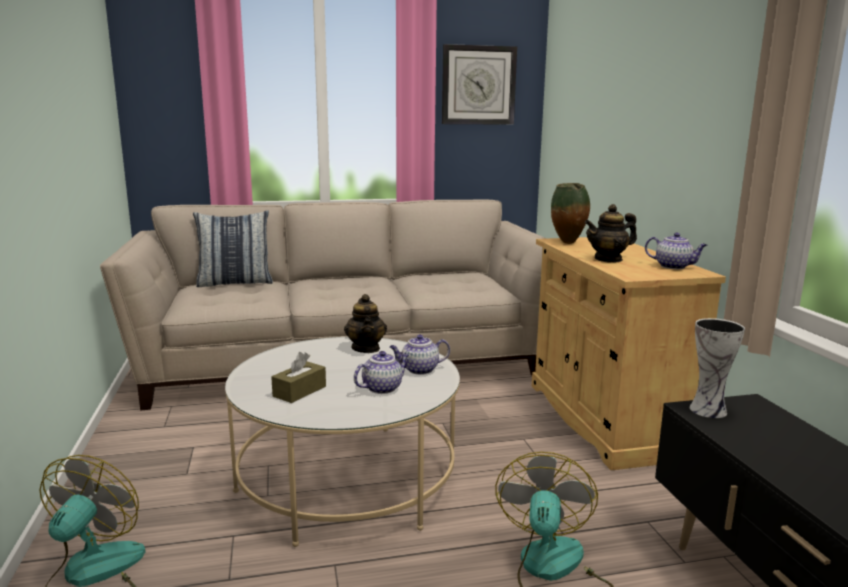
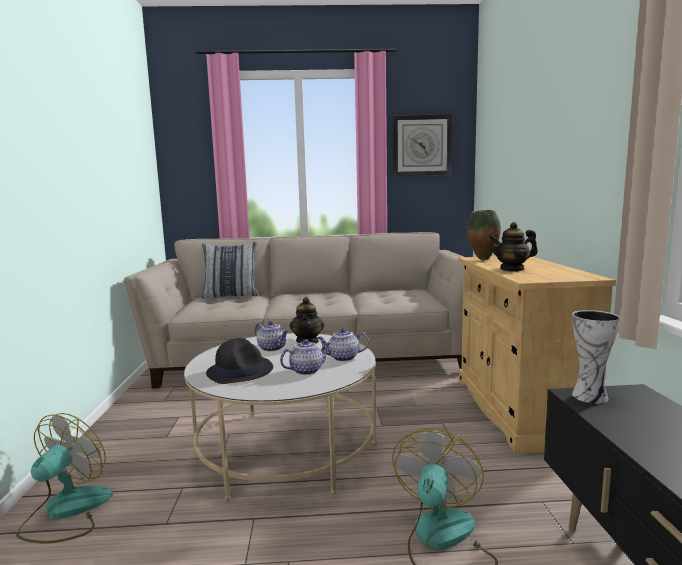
camera: 10 degrees right, 5 degrees down
brown tissue box [271,352,326,403] -> black hat [206,338,273,384]
teapot [645,233,707,269] -> teapot moved to [255,321,288,352]

